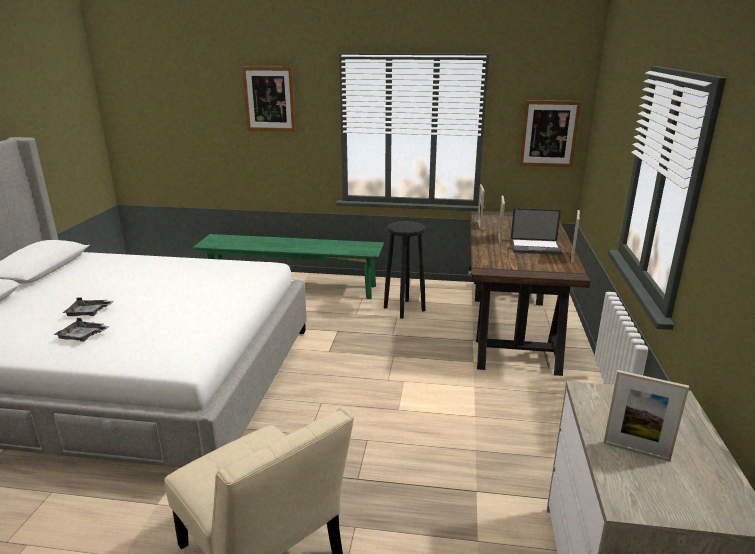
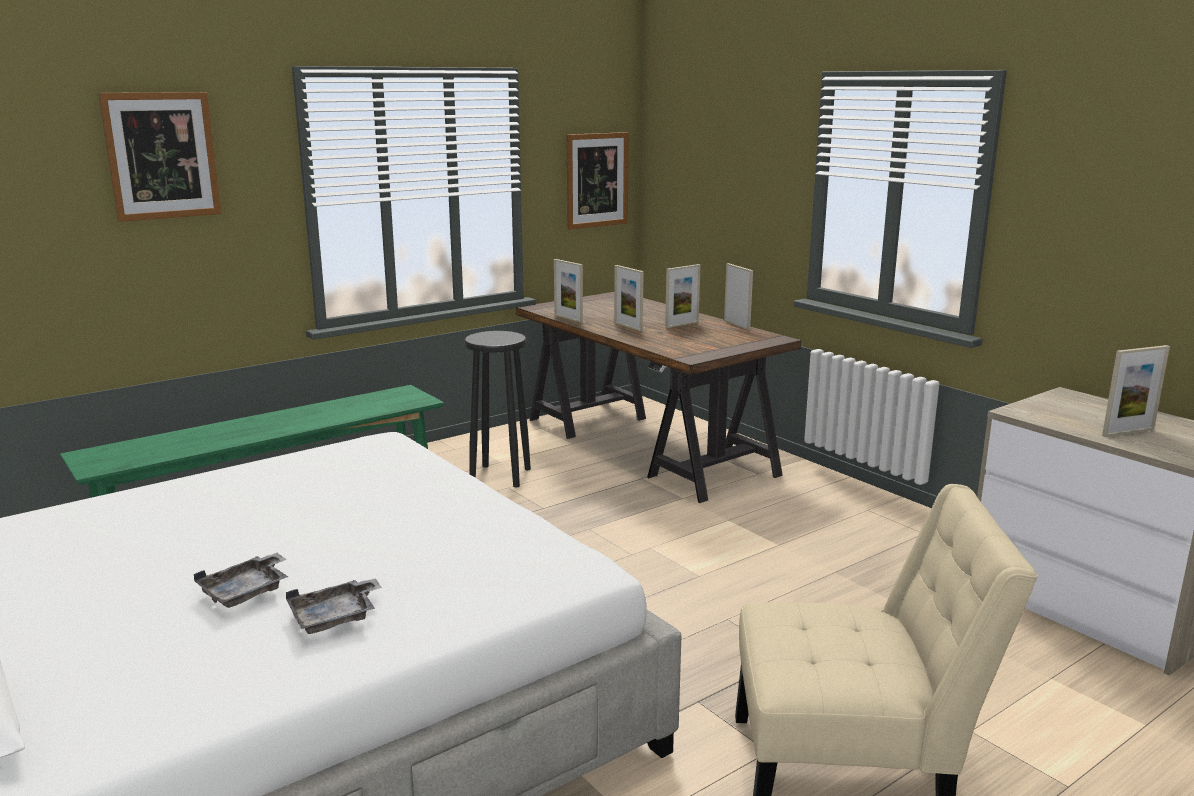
camera: 45 degrees left, 5 degrees down
laptop [511,208,562,255] -> picture frame [665,264,701,328]

